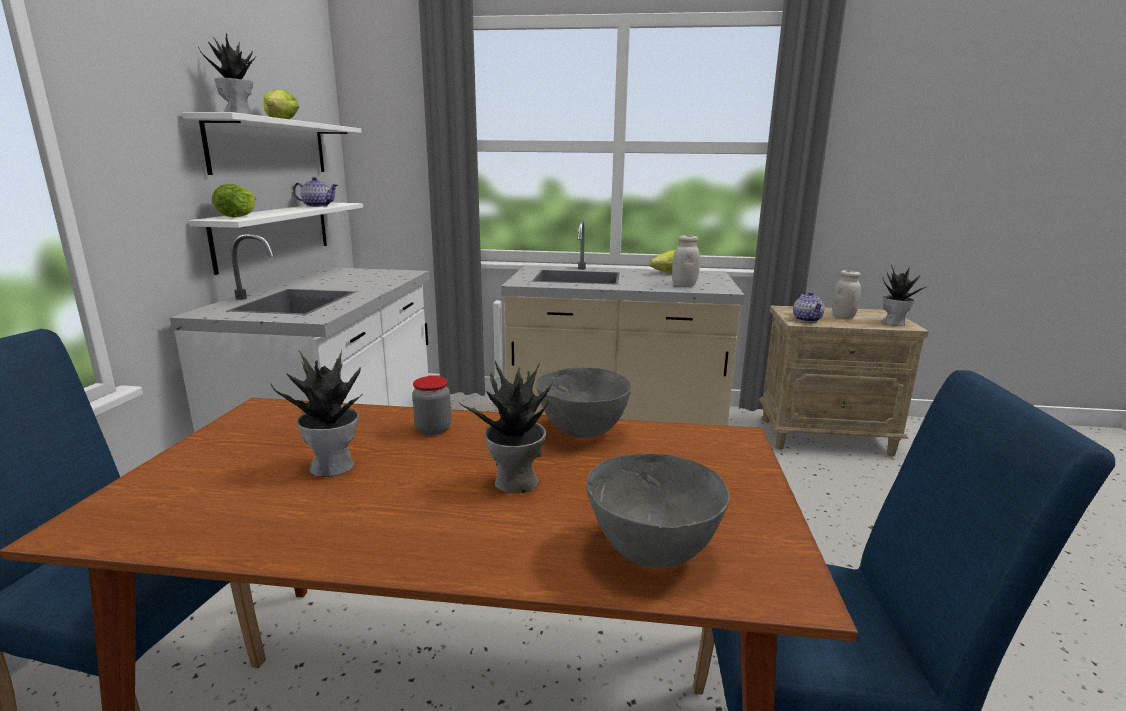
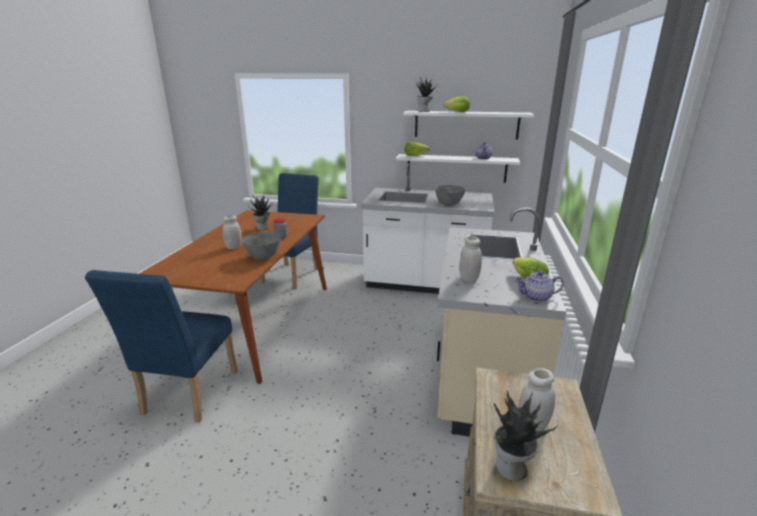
camera: 95 degrees right, 5 degrees up
potted plant [460,361,554,493] -> white jar [223,215,242,249]
grey bowl [586,453,730,568] -> grey bowl moved to [435,185,466,206]
teapot [793,292,825,322] -> teapot moved to [515,271,564,302]

